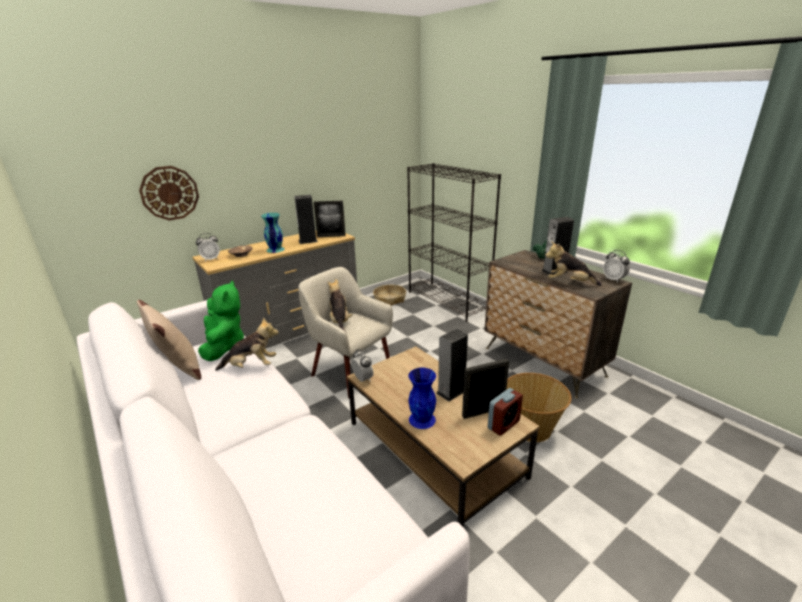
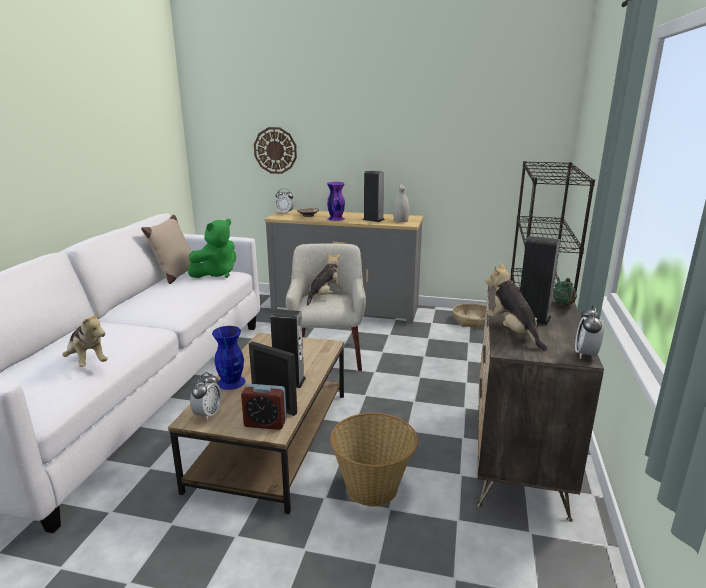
camera: 50 degrees right, 5 degrees down
plush toy [215,317,279,371] -> plush toy moved to [62,310,108,367]
turquoise vase [261,213,285,253] -> purple vase [327,182,345,221]
picture frame [314,200,346,237] -> white vase [393,185,409,222]
alarm clock [351,349,374,382] -> alarm clock moved to [190,372,221,421]

